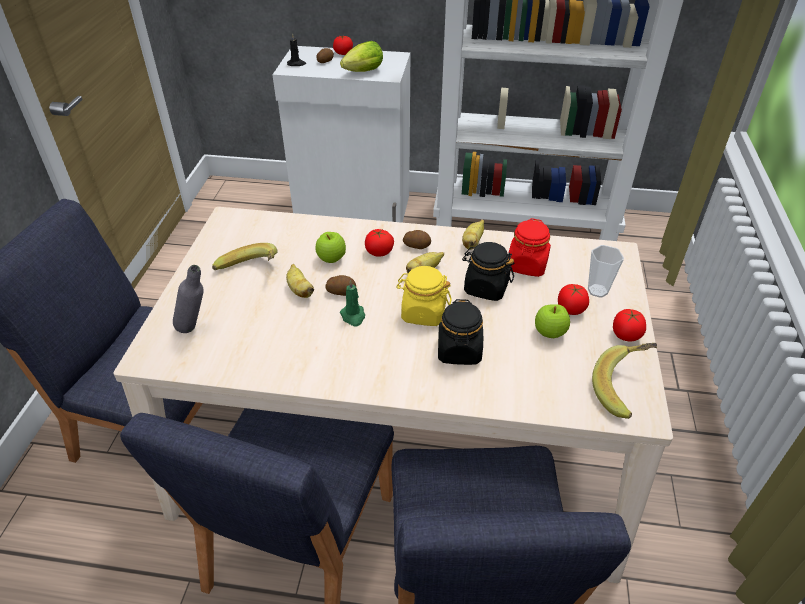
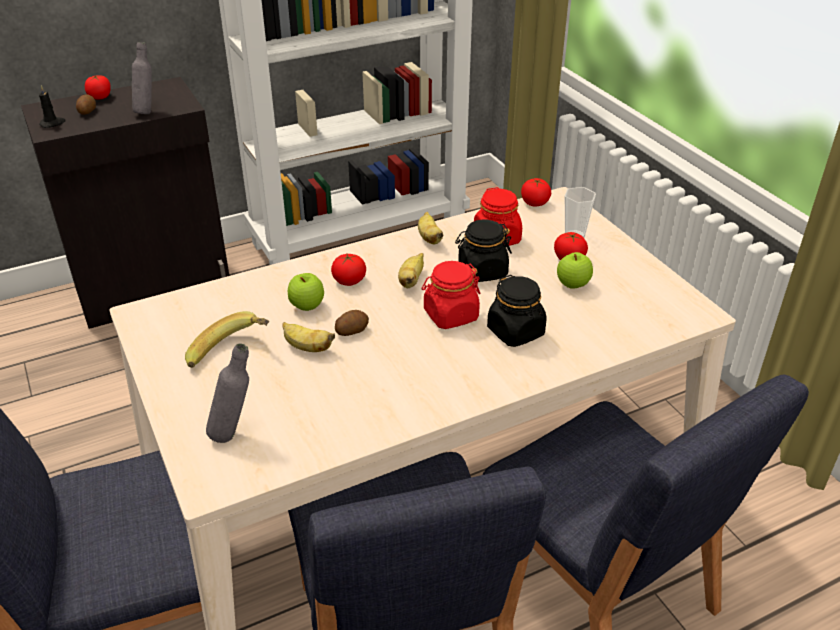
camera: 35 degrees left, 5 degrees down
white cabinet [272,46,410,223] -> black cabinet [21,77,229,329]
lettuce [340,41,383,72] -> grey bottle [132,42,152,114]
green candle [340,279,365,326] -> none
yellow jar [396,266,452,326] -> red jar [422,261,481,329]
potato [403,230,431,249] -> none
banana [592,343,657,419] -> none
tomato [613,309,646,341] -> tomato moved to [521,178,551,207]

